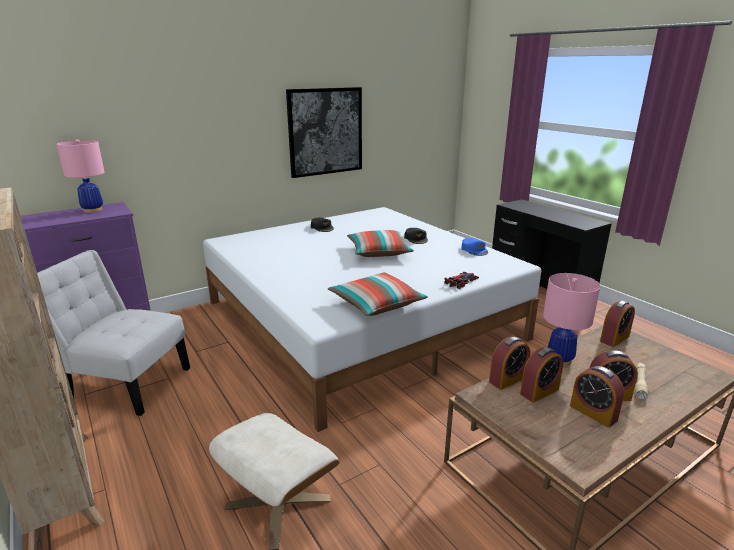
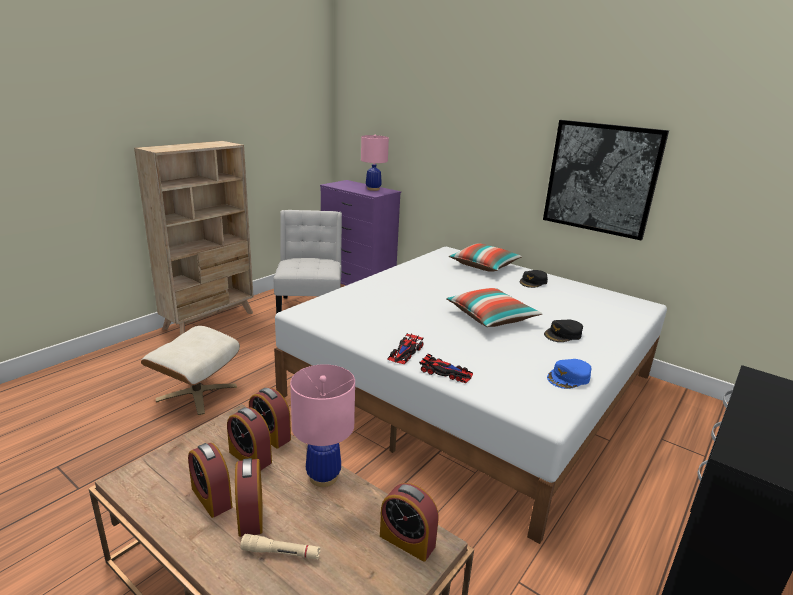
camera: 70 degrees right, 0 degrees up
pillow [328,272,428,316] -> pillow moved to [449,244,522,272]
alarm clock [570,366,624,428] -> alarm clock turned 75 degrees counterclockwise [188,443,232,518]
none -> toy car [387,334,424,365]

